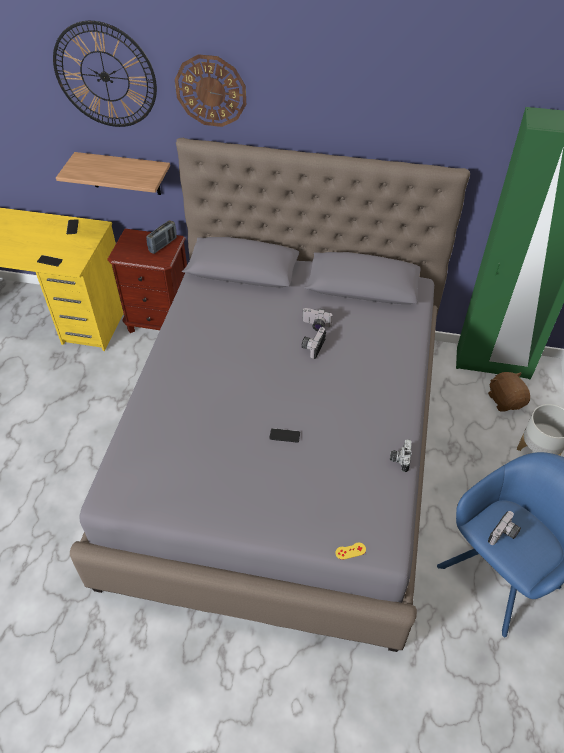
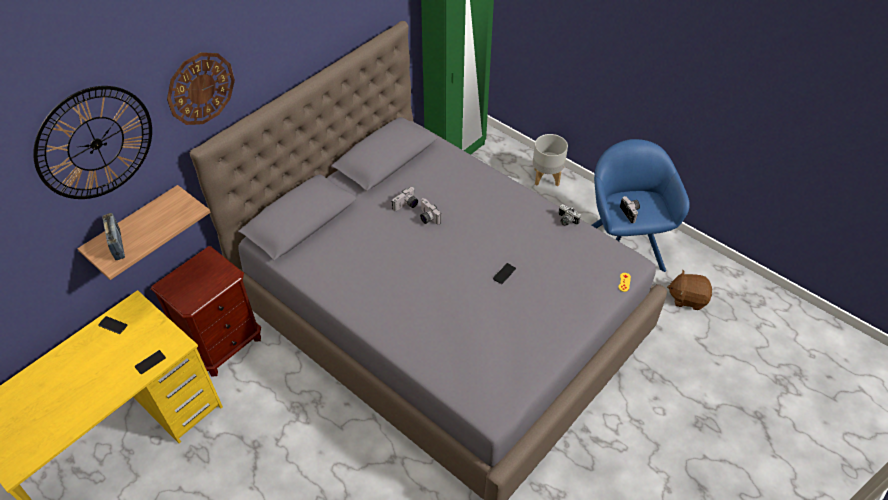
camera: 60 degrees left, 0 degrees up
radio [146,220,177,254] -> radio moved to [102,213,125,260]
brown plush toy [488,372,530,412] -> brown plush toy moved to [667,270,712,310]

